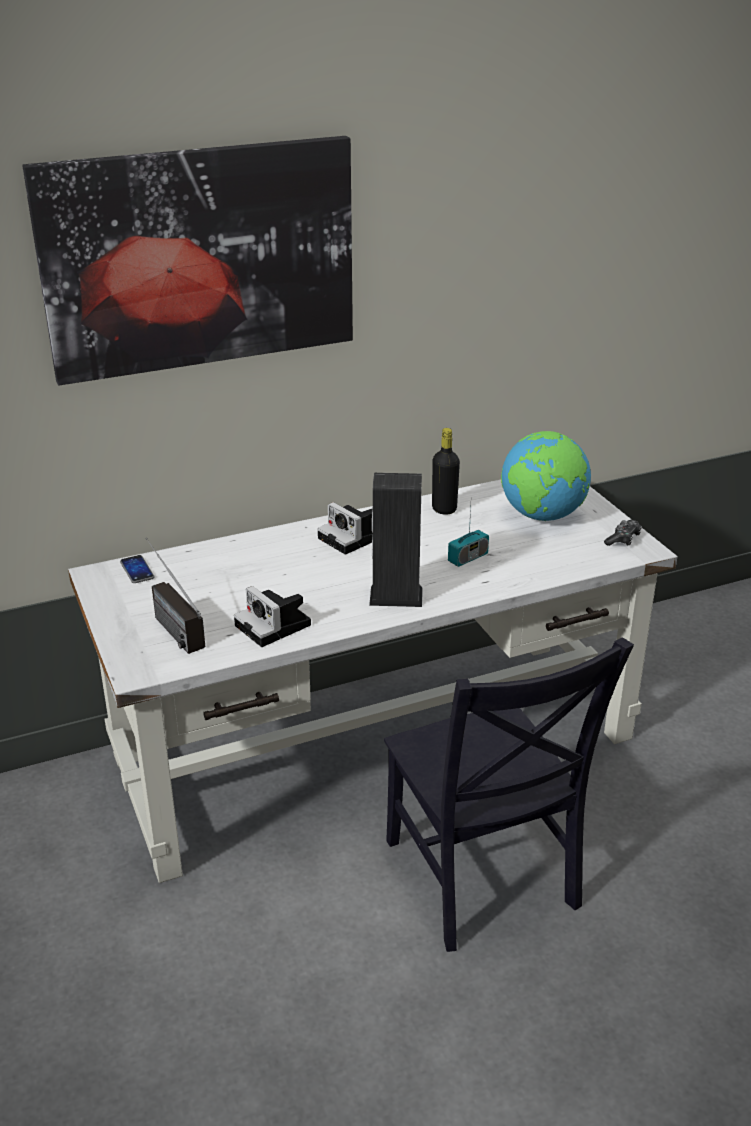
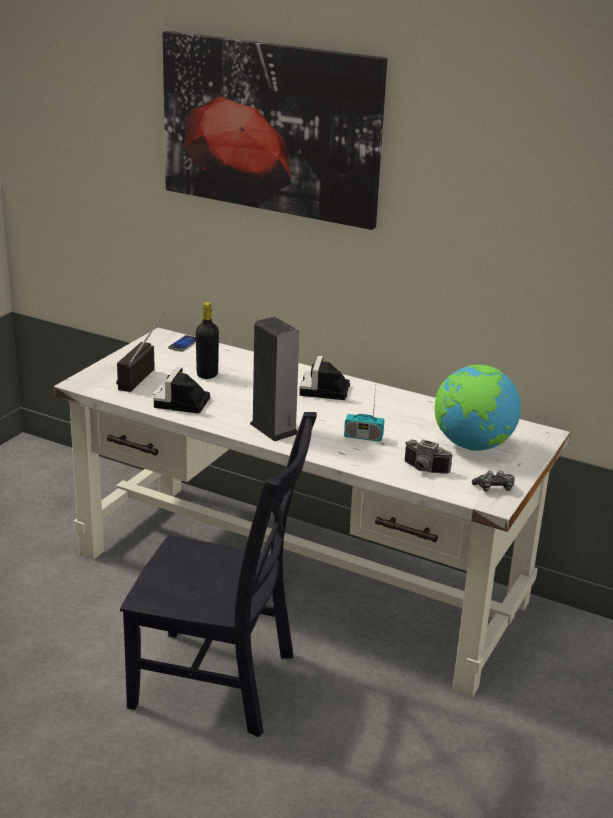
camera: 50 degrees right, 5 degrees down
black chair [384,637,634,952] -> black chair turned 105 degrees counterclockwise [120,412,317,737]
black bottle [432,428,460,515] -> black bottle moved to [196,302,219,379]
none -> camera [405,440,453,474]

